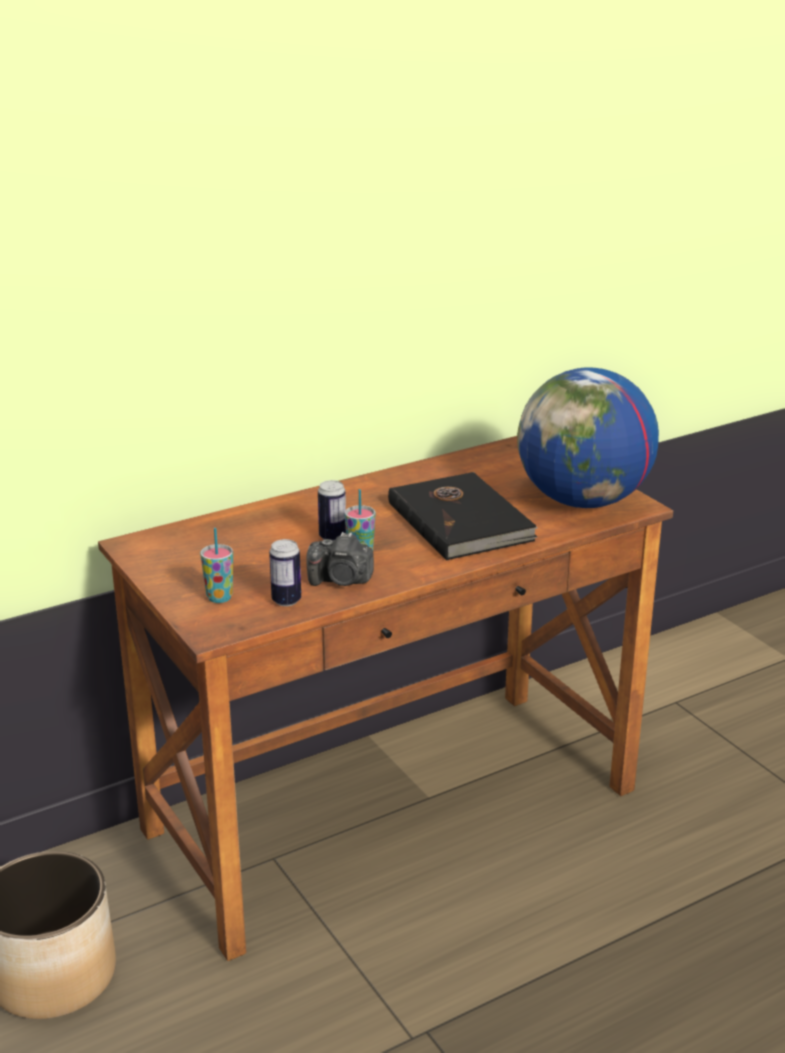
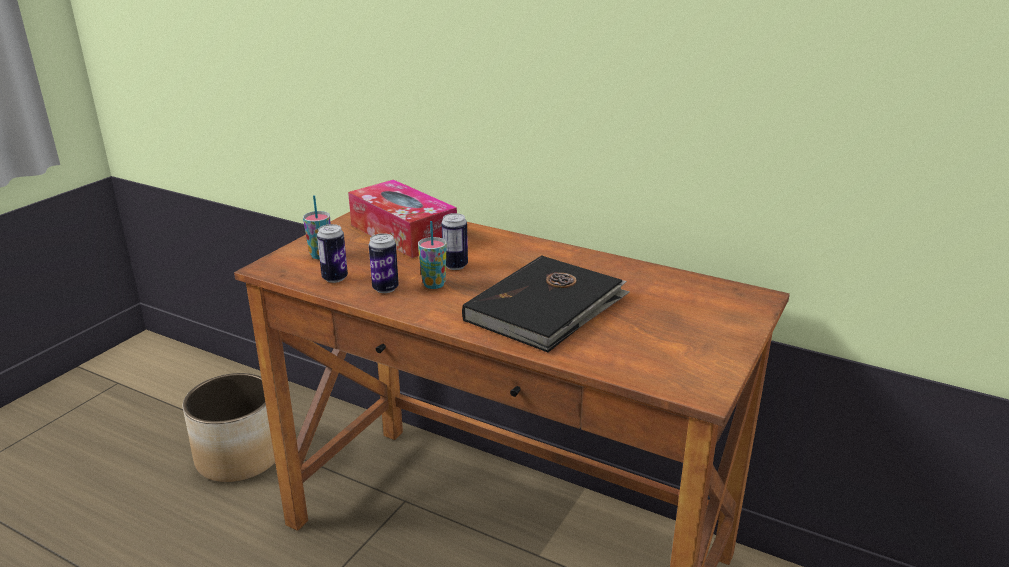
camera: 60 degrees right, 0 degrees up
camera [306,532,374,586] -> can [369,233,399,293]
globe [517,367,659,508] -> none
none -> tissue box [348,179,457,258]

